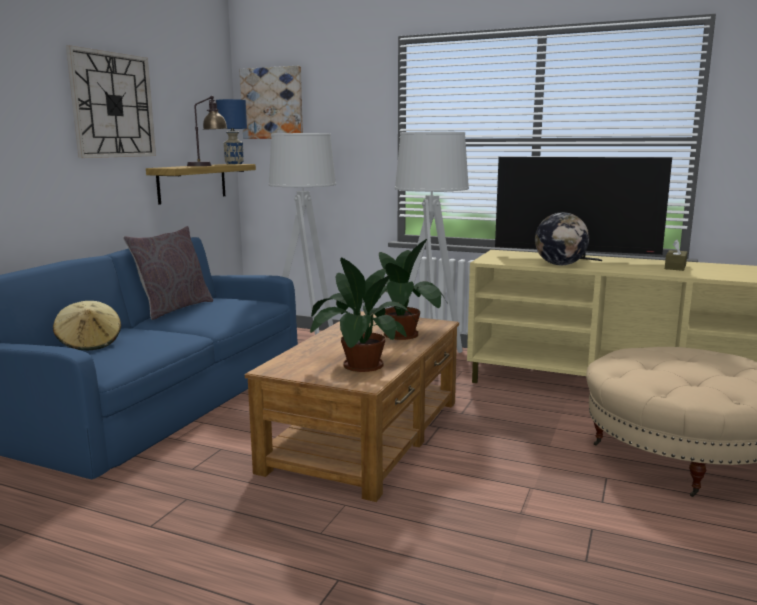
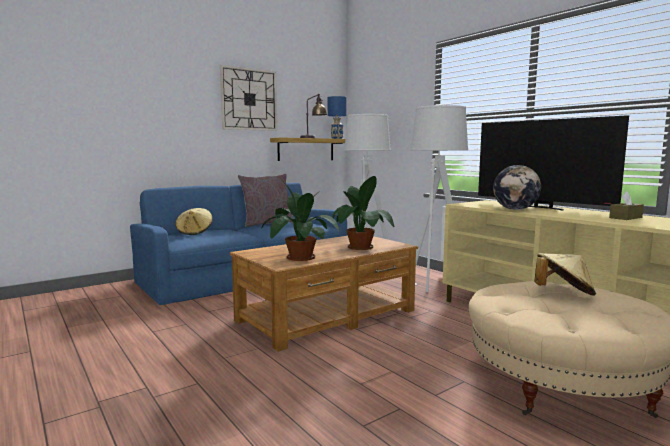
camera: 30 degrees right, 5 degrees down
picture [240,66,303,139] -> none
none -> beige hat [534,253,596,296]

